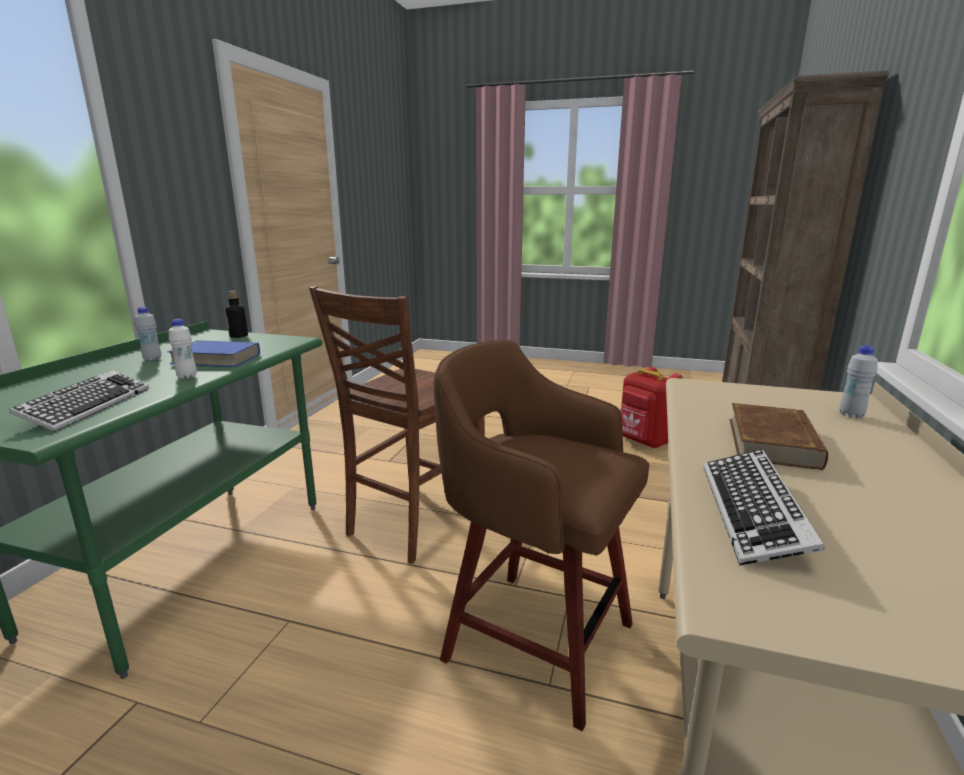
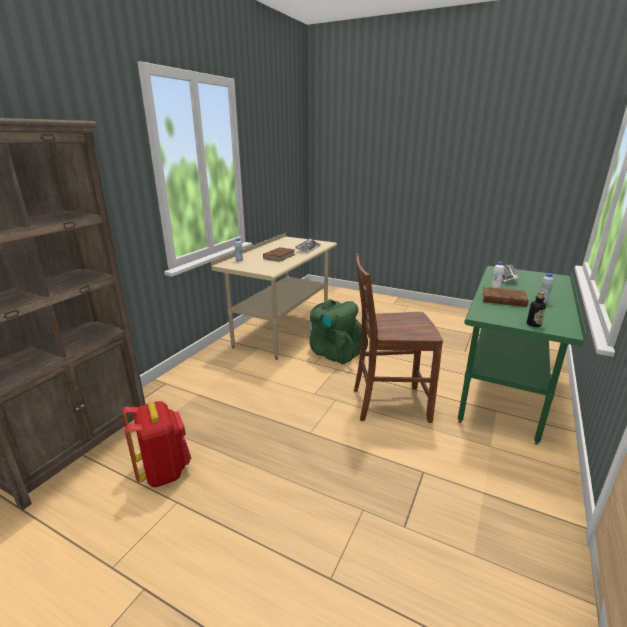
camera: 170 degrees left, 5 degrees up
blue book [167,340,260,367] -> brown book [482,287,531,307]
brown chair [309,286,485,564] -> brown chair turned 135 degrees counterclockwise [354,254,443,423]
brown stool [434,340,649,731] -> green backpack [309,299,368,364]

